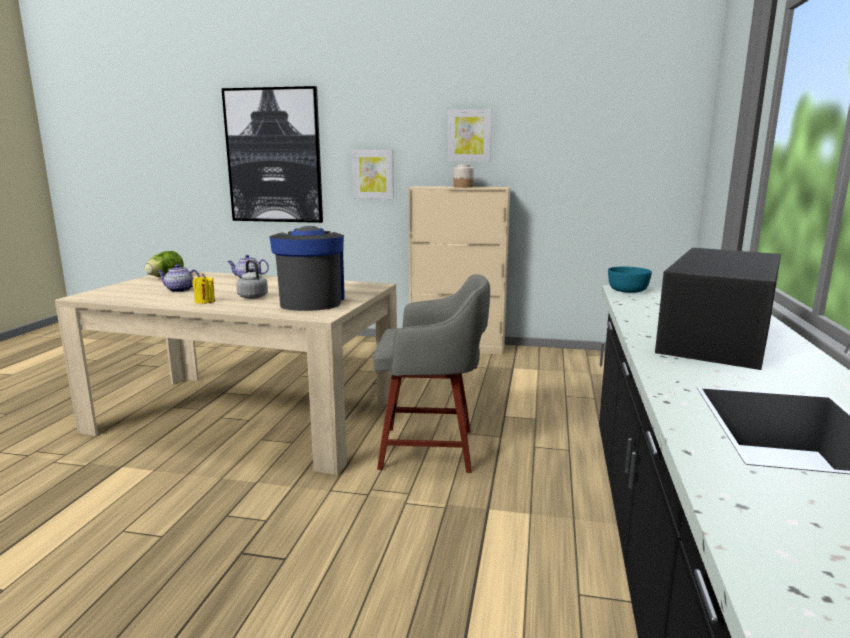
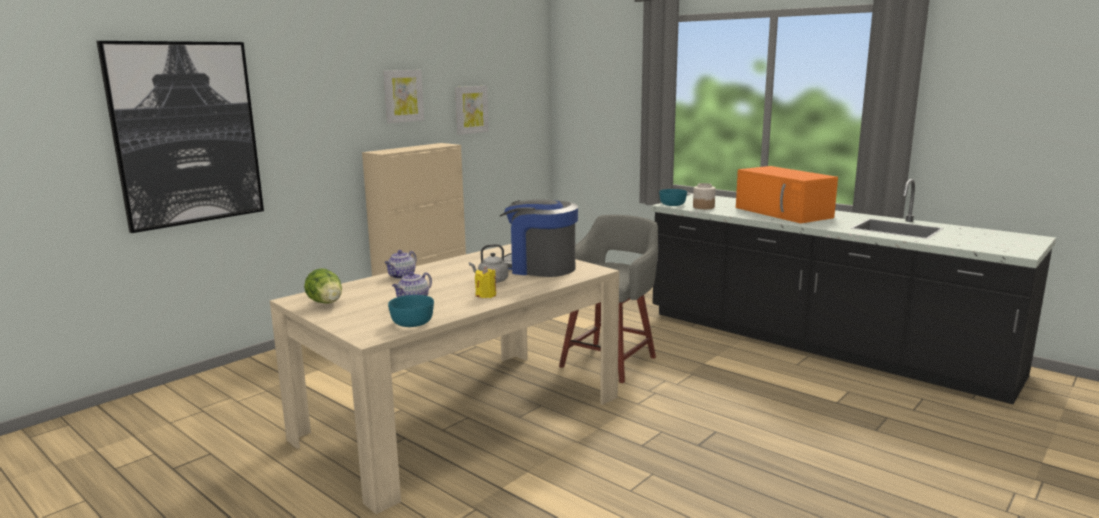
camera: 60 degrees left, 0 degrees up
picture [352,150,394,199] -> picture moved to [455,86,489,135]
jar [453,164,474,188] -> jar moved to [693,183,716,209]
black microwave [655,248,781,370] -> orange microwave [736,166,838,223]
none -> turquoise bowl [388,295,434,327]

